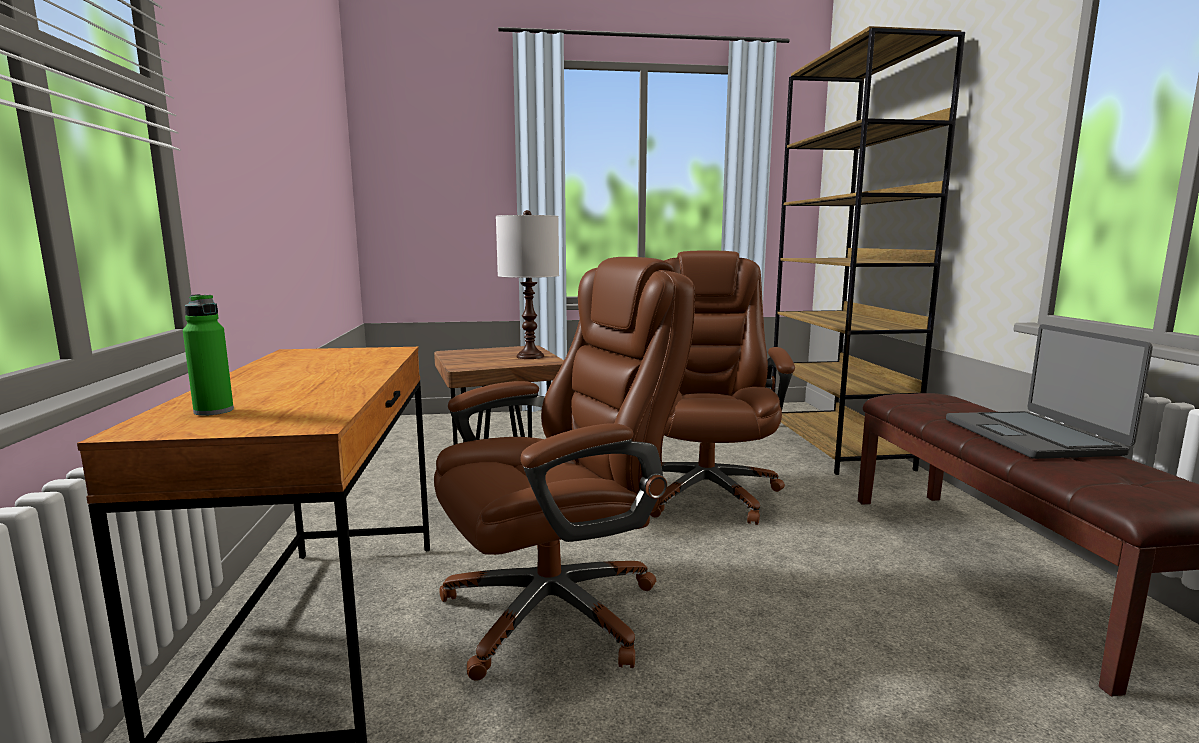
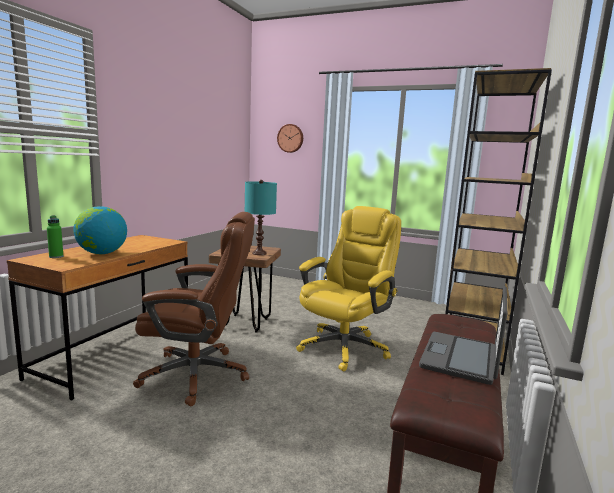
camera: 30 degrees right, 0 degrees up
white table lamp [496,210,559,359] -> turquoise table lamp [245,180,277,255]
brown office chair [650,250,795,525] -> yellow office chair [296,206,401,372]
none -> globe [73,206,127,254]
none -> wall clock [277,124,303,153]

